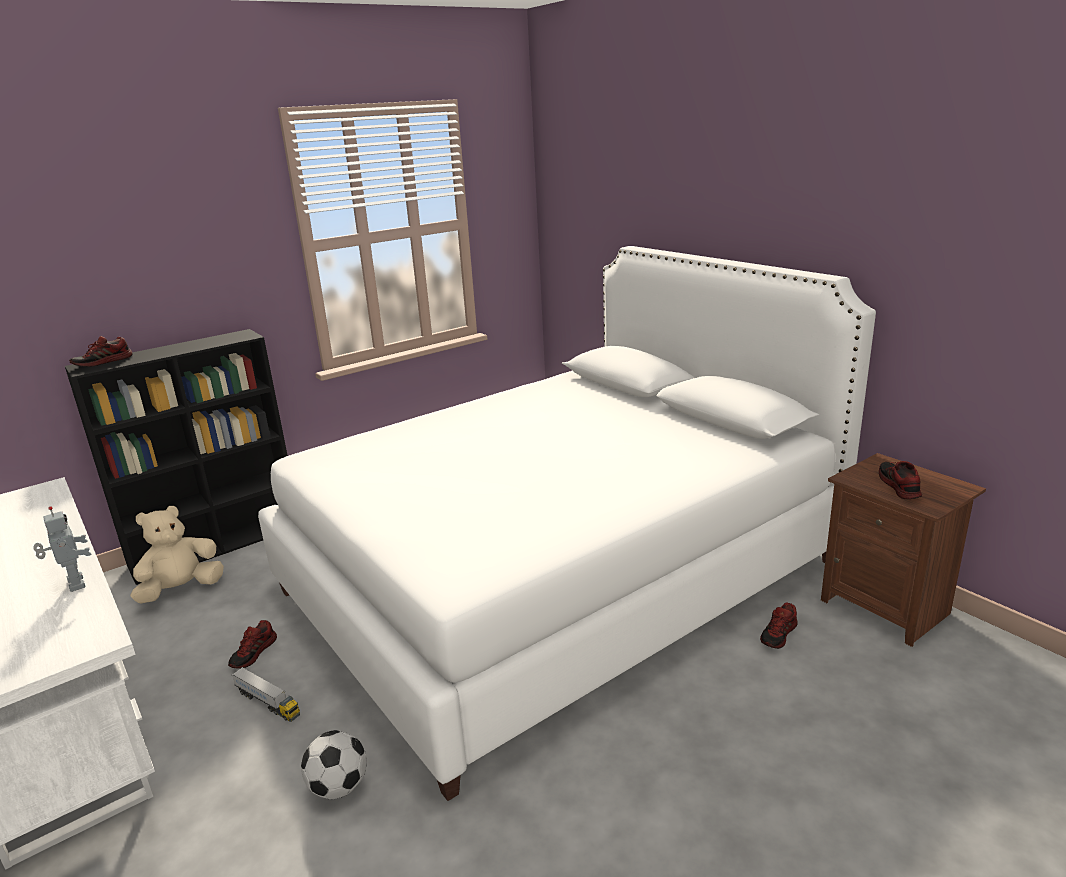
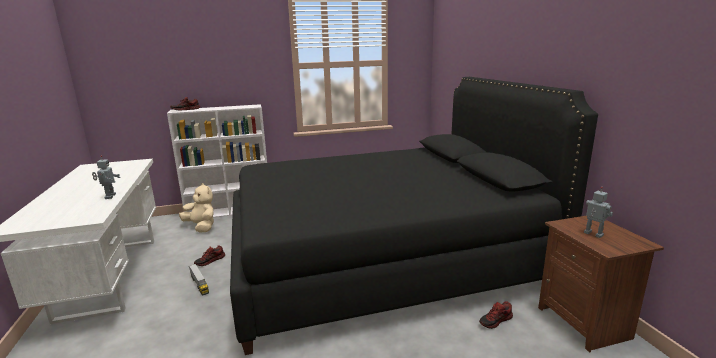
camera: 20 degrees right, 5 degrees down
black bookcase [65,329,288,585] -> white bookcase [167,104,267,218]
beige plush toy [130,506,224,604] -> beige plush toy turned 60 degrees clockwise [179,183,214,233]
white bed [258,246,876,801] -> black bed [230,77,598,355]
football [301,730,367,799] -> none
shoe [879,461,922,499] -> toy robot [584,187,613,238]

